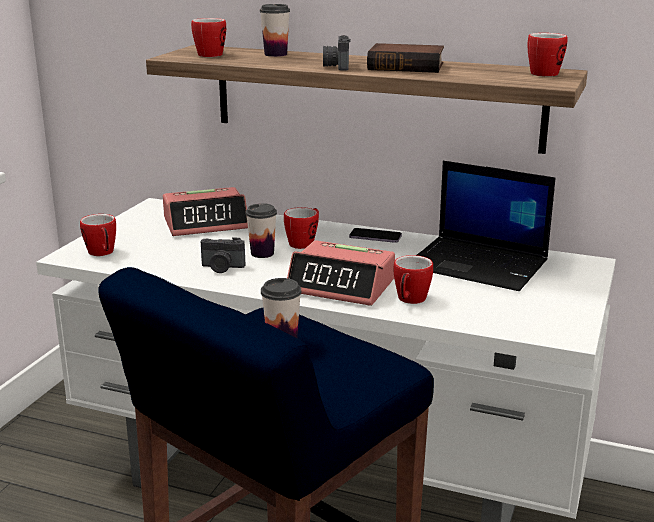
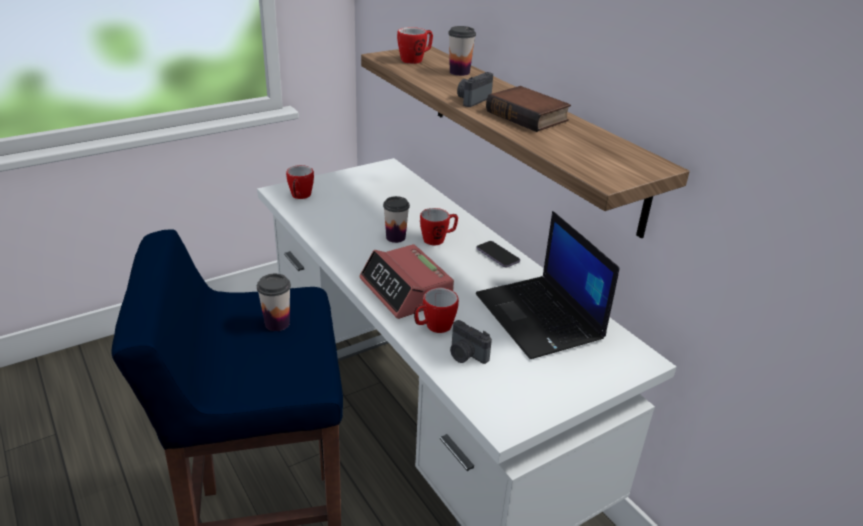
camera: 35 degrees right, 10 degrees up
alarm clock [163,187,248,236] -> none
camera [201,237,245,273] -> camera moved to [450,320,492,364]
mug [527,33,568,77] -> none

